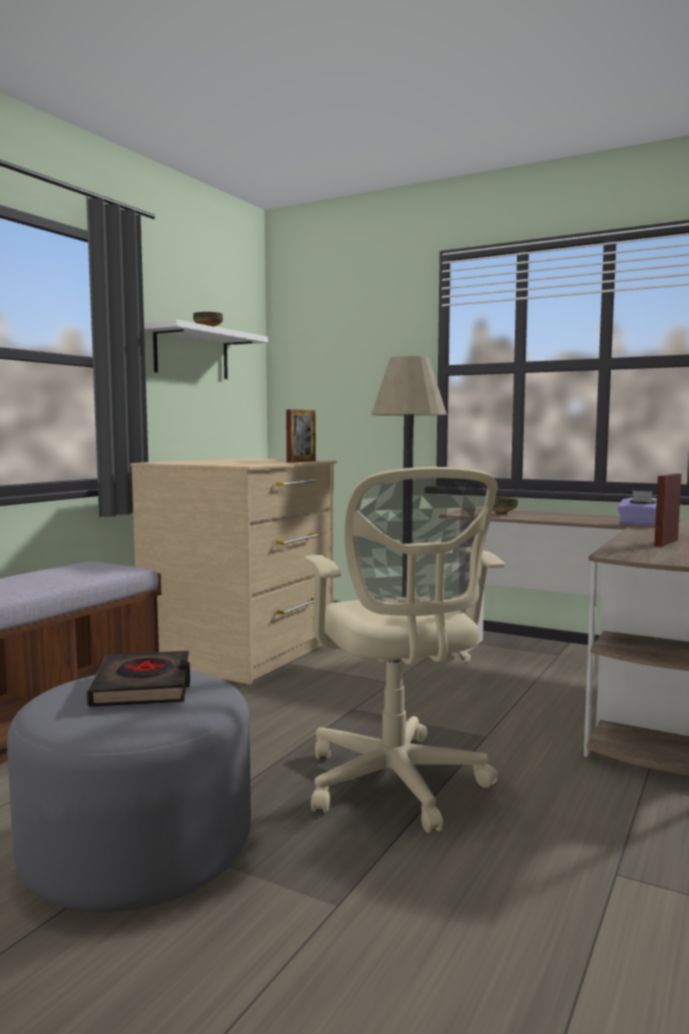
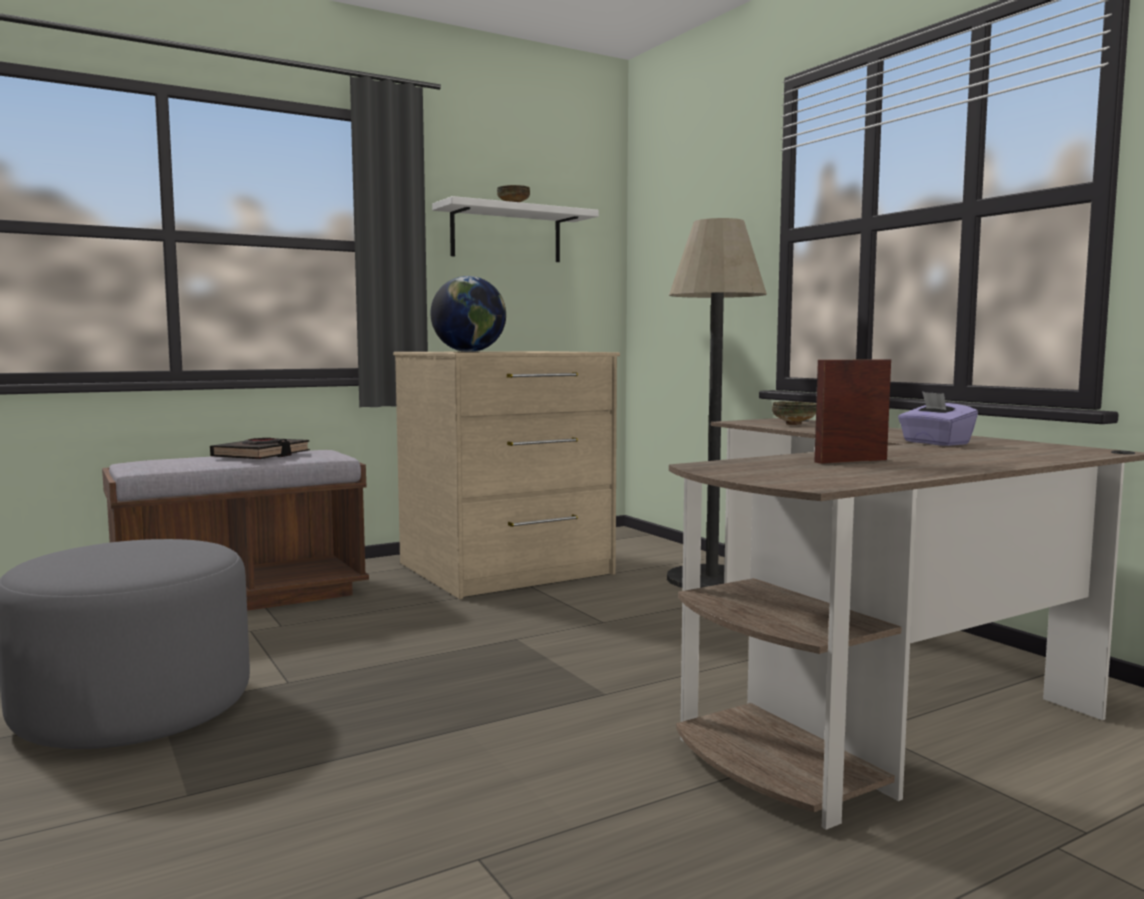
camera: 30 degrees right, 0 degrees up
black book [87,651,190,707] -> black book moved to [210,438,310,459]
picture frame [286,409,316,463] -> none
beige office chair [304,467,505,833] -> none
none -> globe [430,276,506,352]

